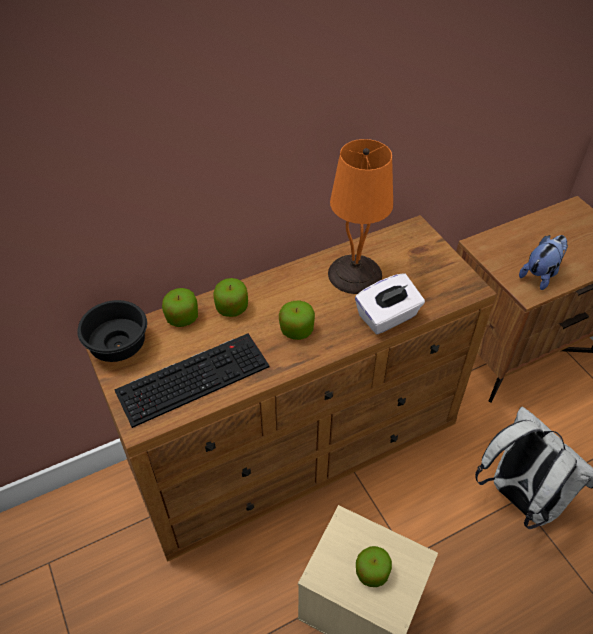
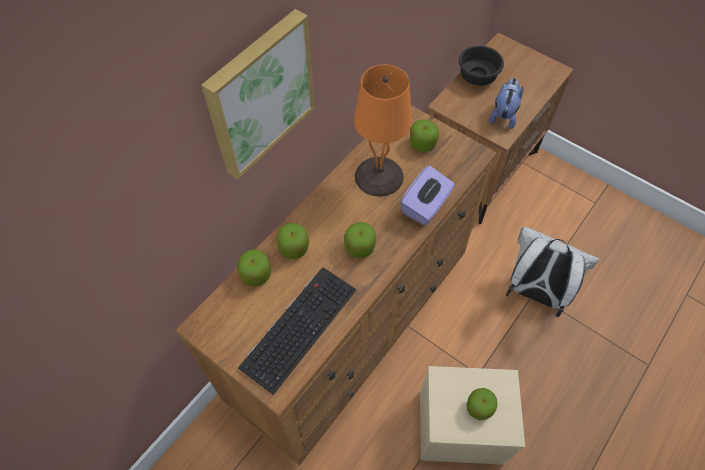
camera: 25 degrees left, 10 degrees up
black bowl [77,300,147,362] -> black bowl moved to [459,46,504,86]
white tissue box [355,273,425,334] -> purple tissue box [400,165,455,226]
none -> picture [201,9,315,180]
none -> apple [410,119,439,152]

